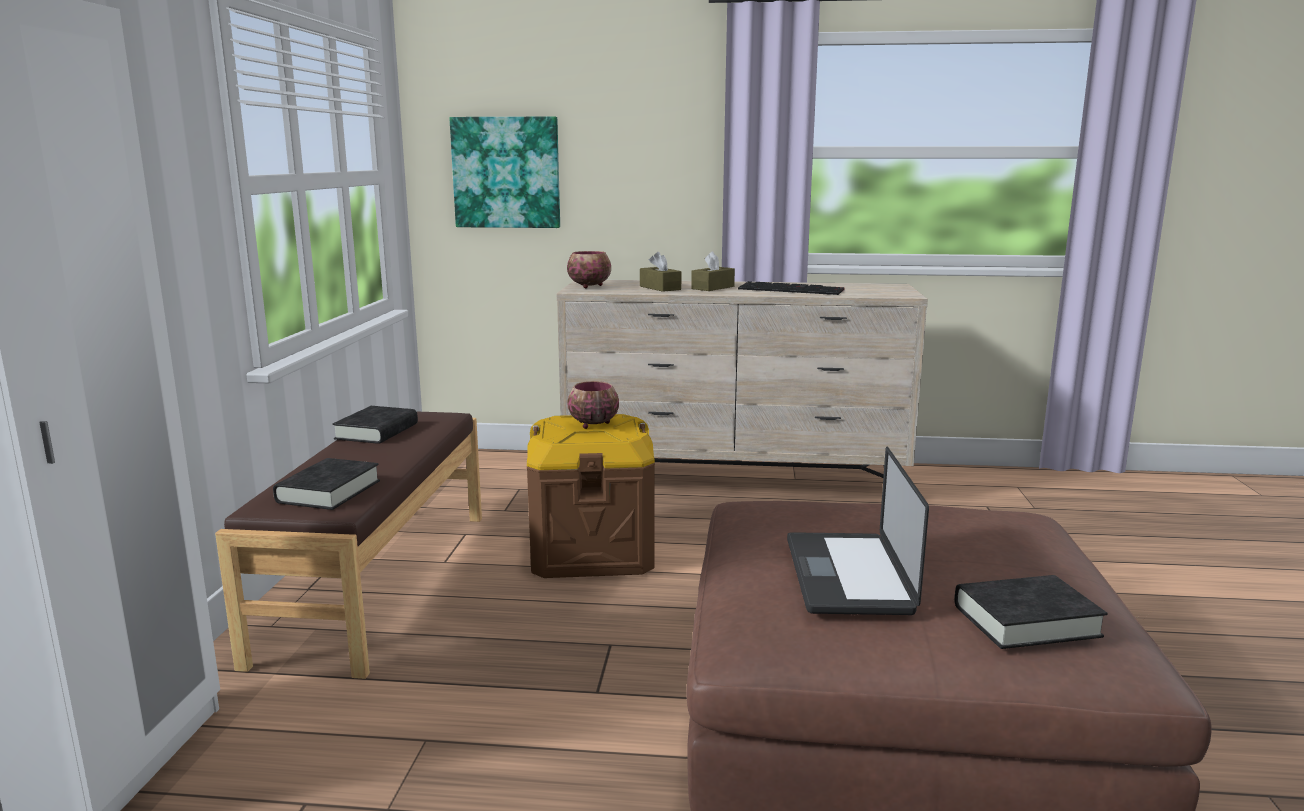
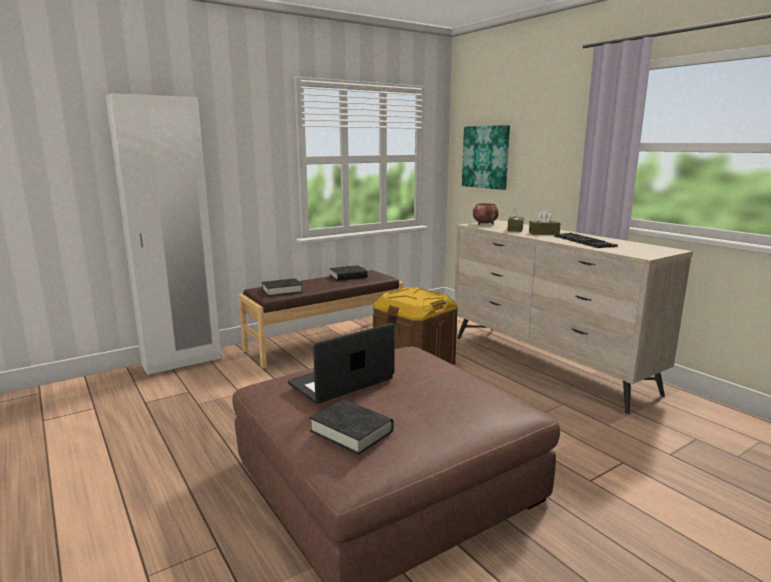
camera: 50 degrees right, 0 degrees up
bowl [567,381,619,429] -> none

